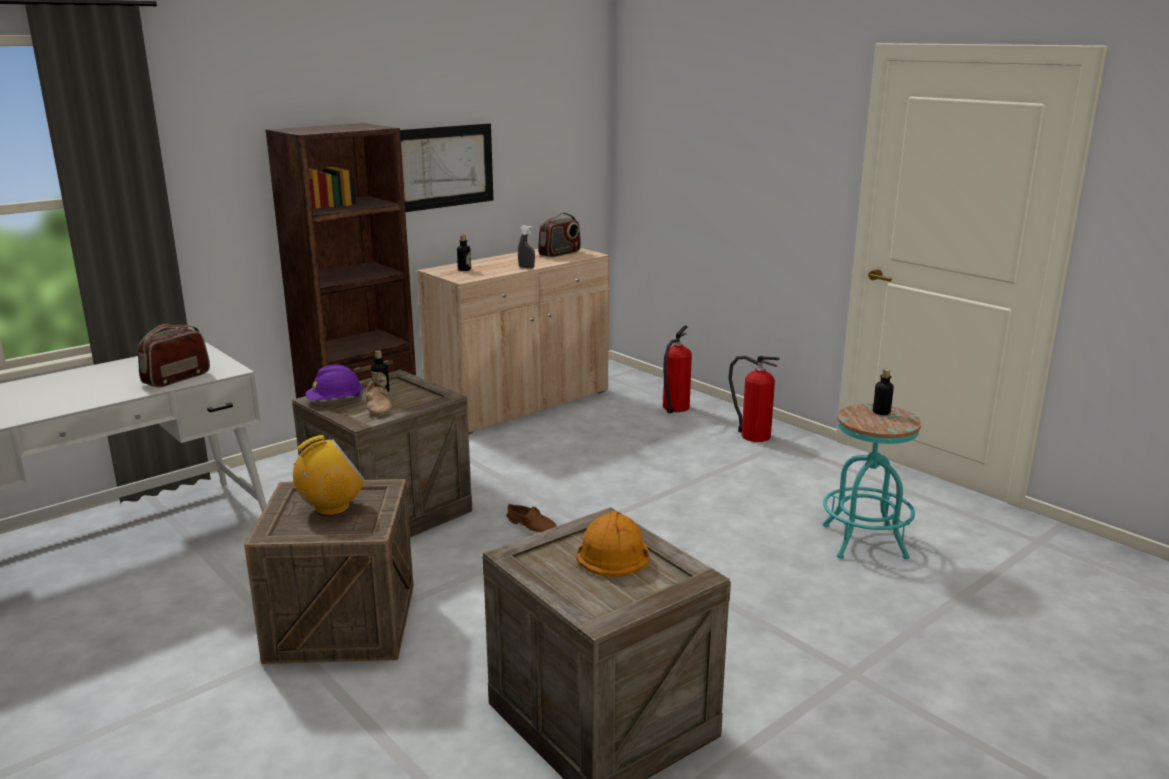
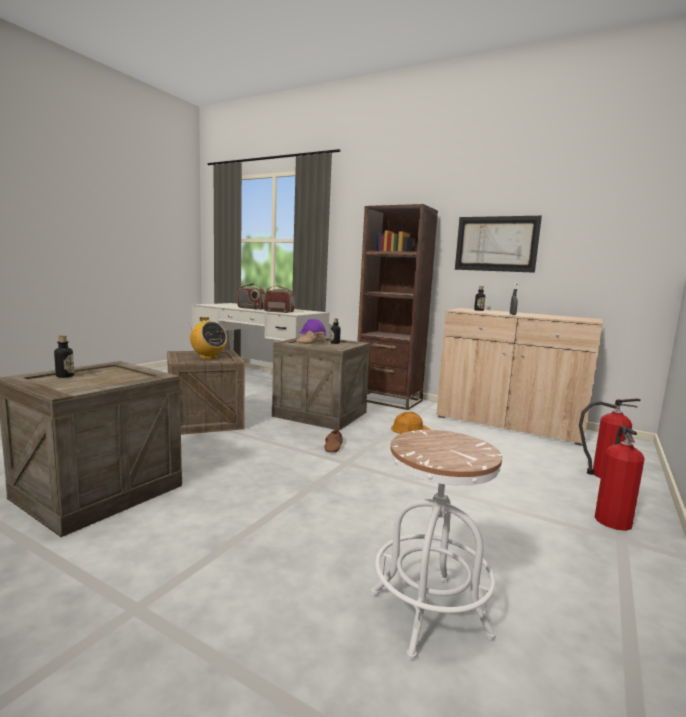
camera: 70 degrees right, 10 degrees down
radio [538,213,581,257] -> radio moved to [237,283,265,309]
orange hard hat [576,511,649,577] -> orange hard hat moved to [391,412,431,434]
turquoise stool [823,404,921,559] -> white stool [371,430,502,660]
bottle [873,369,894,415] -> bottle moved to [54,335,74,378]

